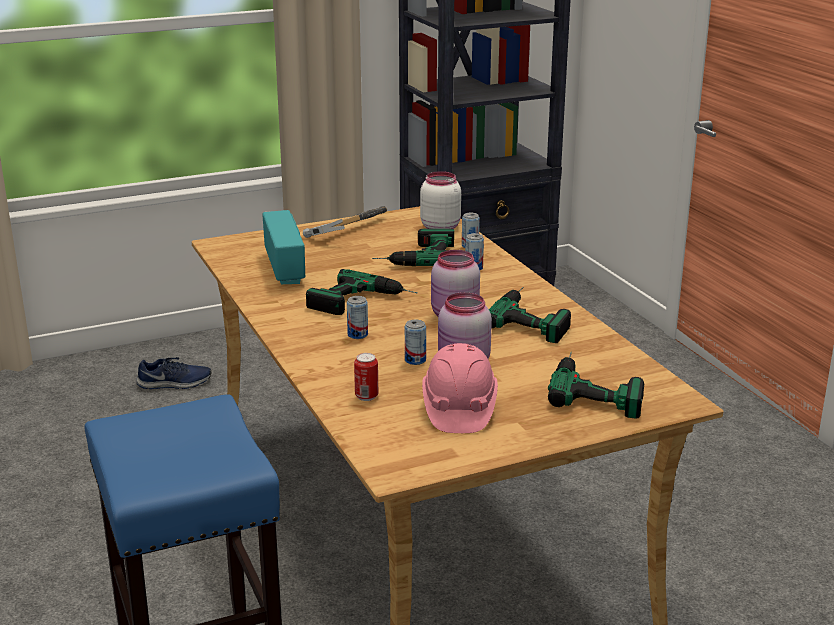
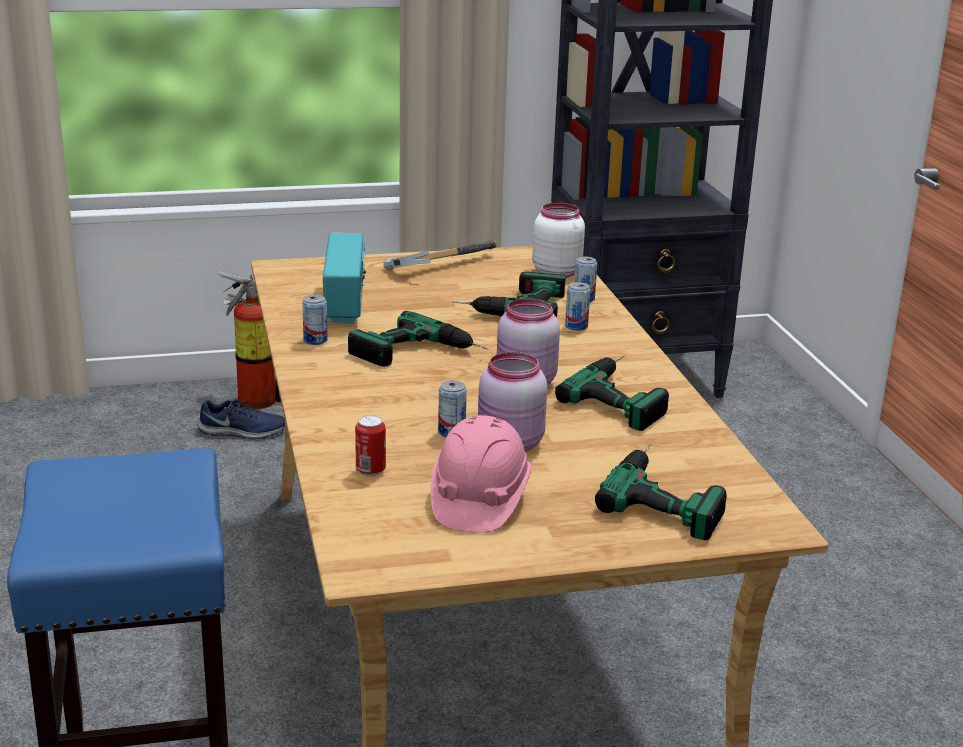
camera: 10 degrees right, 0 degrees up
can [347,296,368,339] -> can moved to [302,295,328,345]
none -> fire extinguisher [218,271,281,409]

